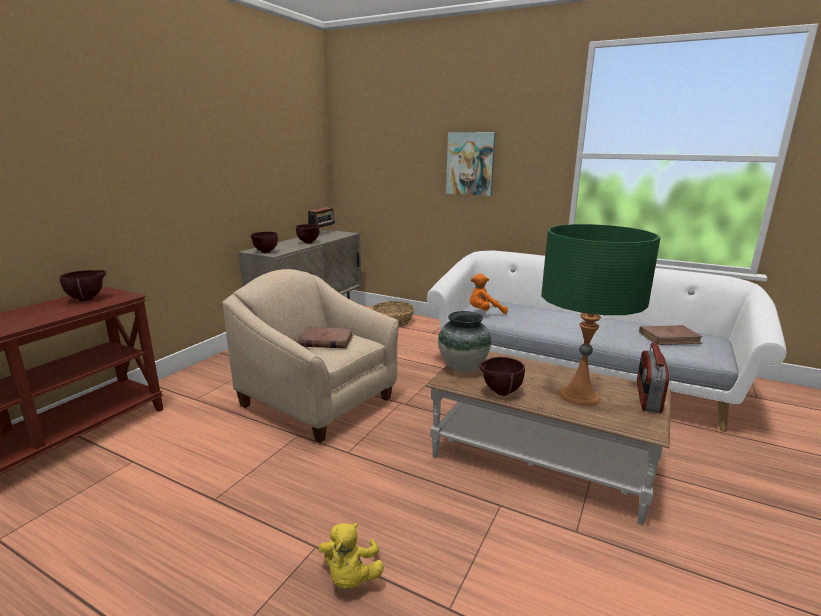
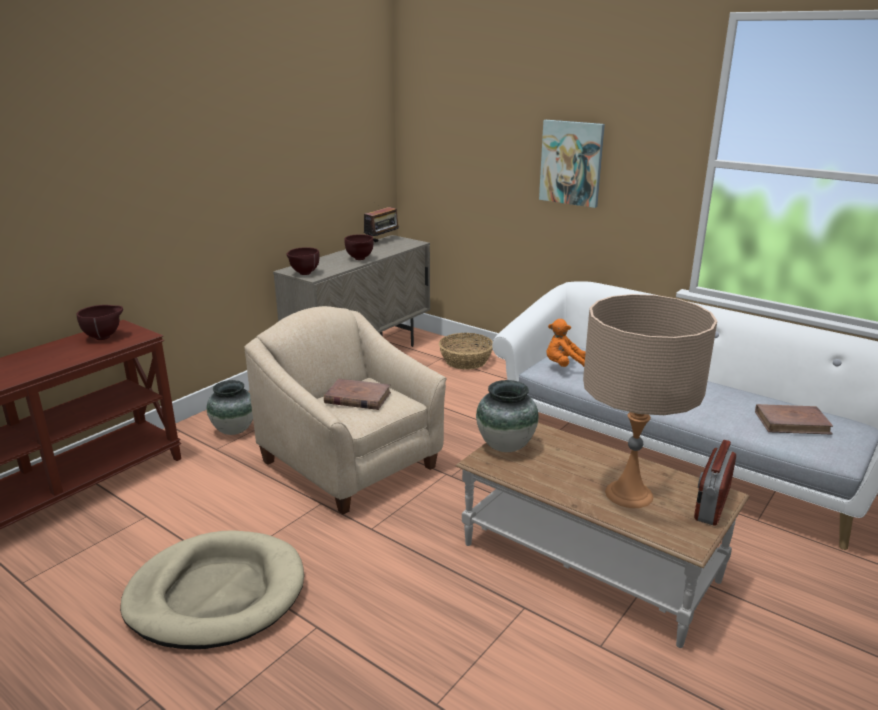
camera: 10 degrees right, 5 degrees up
yellow plush toy [319,523,384,588] -> none
brown bowl [479,357,525,396] -> none
green table lamp [541,224,660,406] -> beige table lamp [583,294,717,508]
none -> beige dog bed [120,530,304,649]
none -> vase [207,380,253,435]

